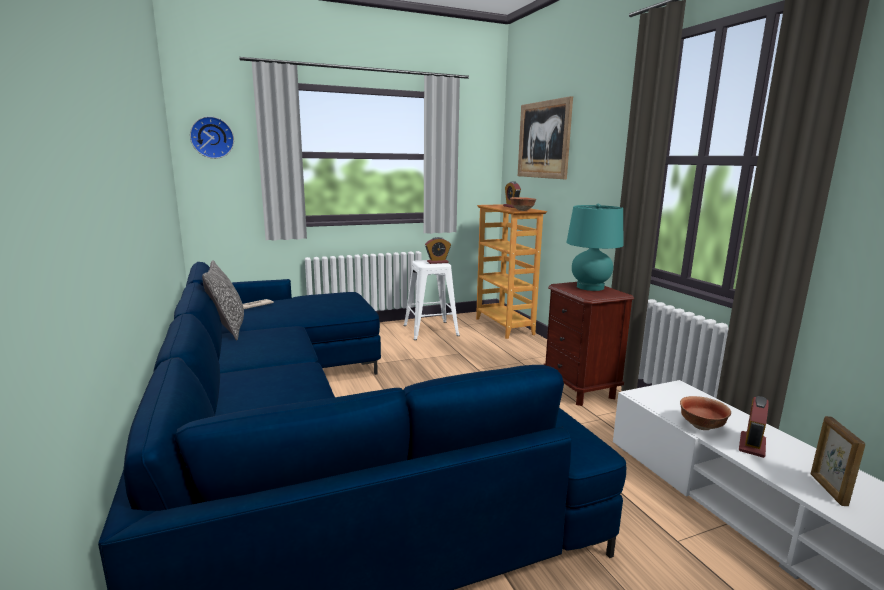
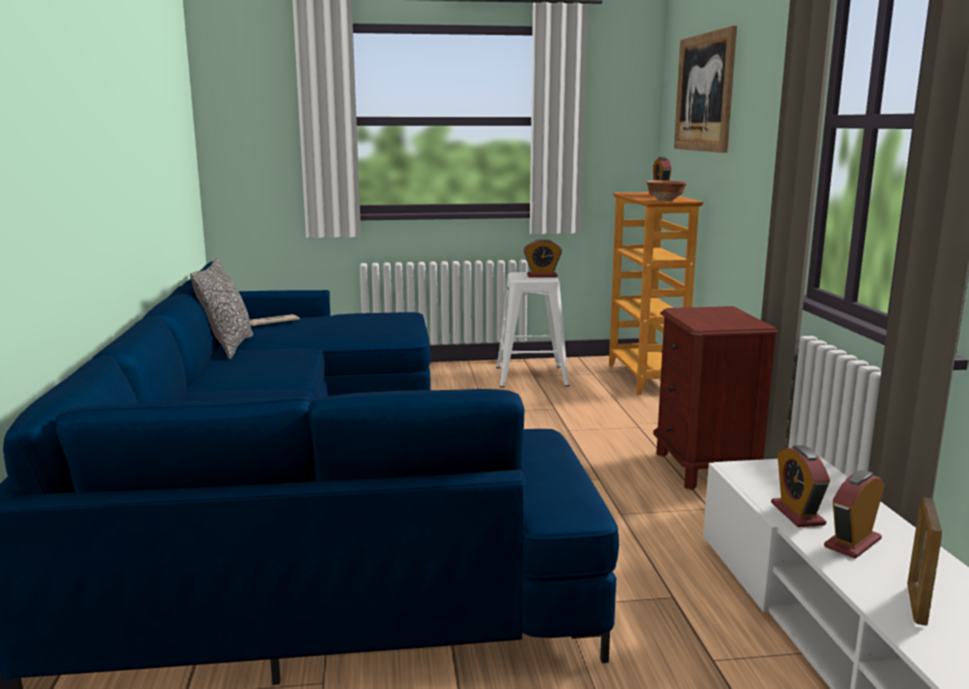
camera: 15 degrees right, 0 degrees up
wall clock [190,116,234,159] -> none
turquoise table lamp [566,204,623,291] -> none
bowl [680,396,731,430] -> alarm clock [771,445,830,527]

